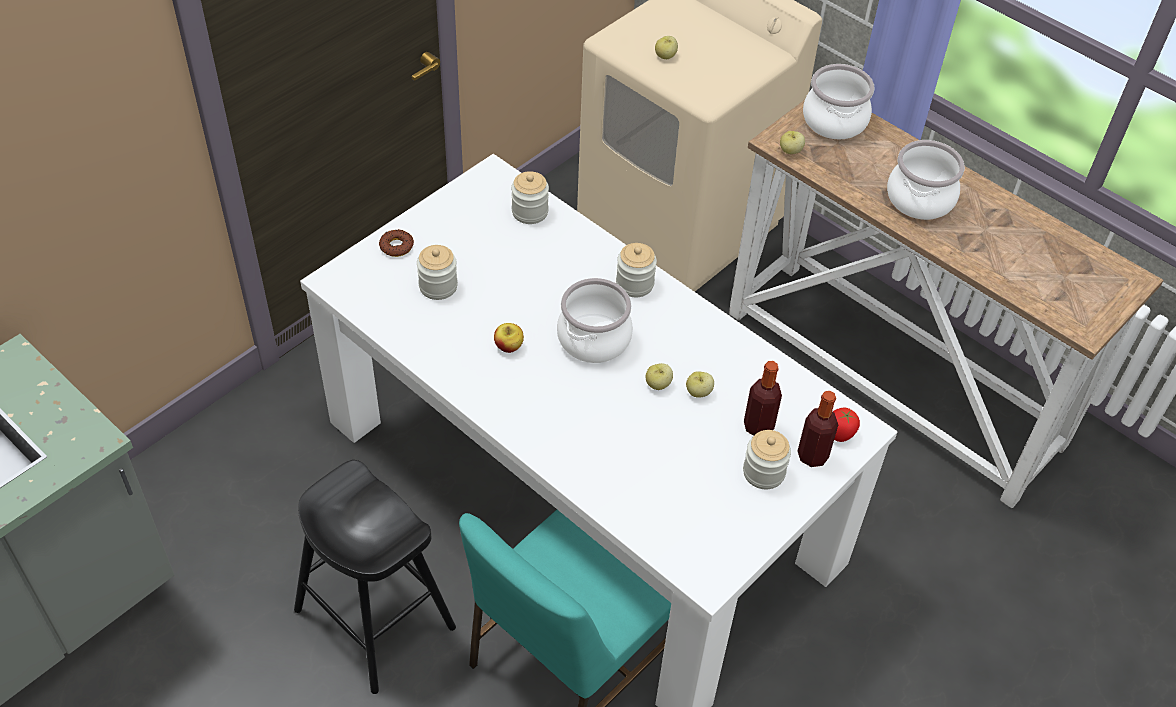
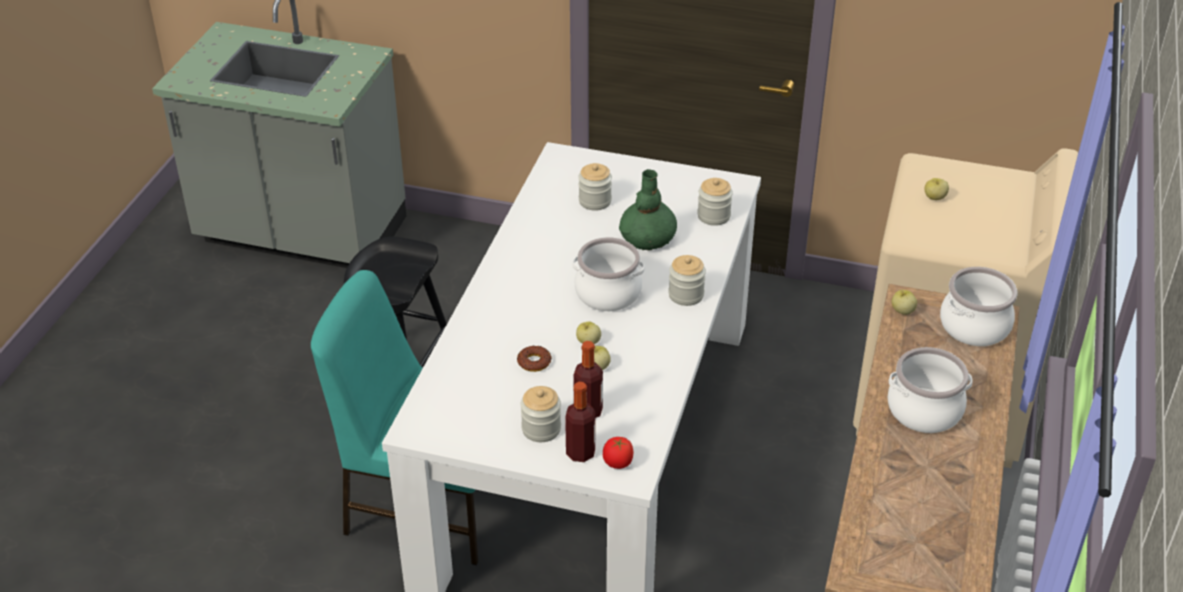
camera: 65 degrees right, 10 degrees down
donut [379,230,414,257] -> donut moved to [517,346,552,372]
apple [494,323,524,353] -> none
none -> green vase [619,169,677,250]

